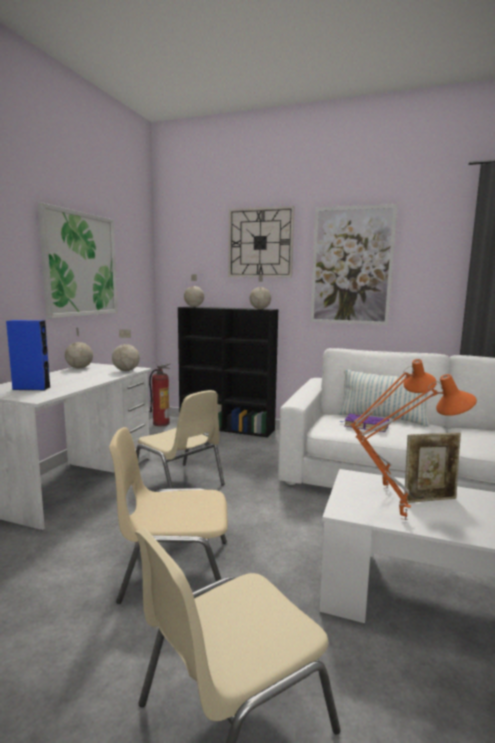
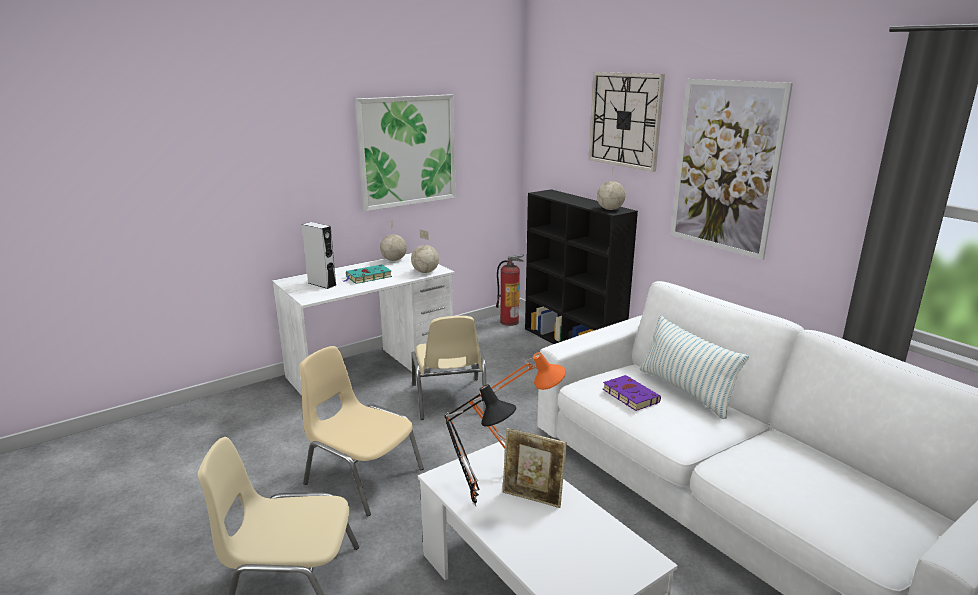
camera: 35 degrees right, 10 degrees up
blue speaker [6,320,51,390] -> grey speaker [302,222,337,289]
globe [184,274,204,307] -> none
orange table lamp [356,374,477,520] -> black table lamp [444,384,516,507]
none -> turquoise book [343,264,392,284]

